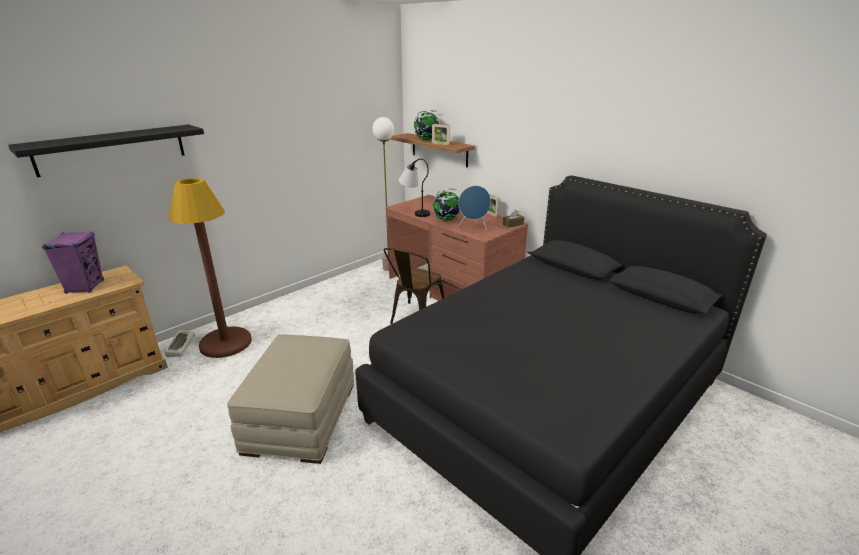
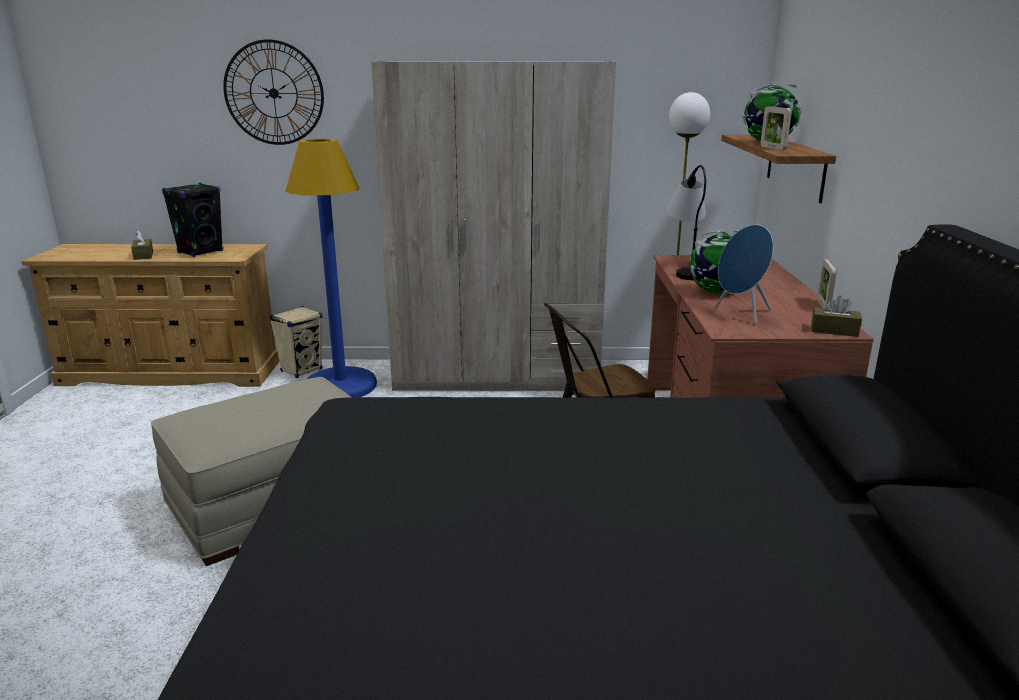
camera: 45 degrees right, 5 degrees down
black shelf [8,124,204,177] -> wall clock [223,39,324,145]
purple speaker [42,231,104,294] -> black speaker [162,183,223,257]
keyboard [164,330,195,357] -> beige speaker [270,306,323,378]
brown floor lamp [169,178,252,358] -> blue floor lamp [285,139,377,397]
none -> brown tissue box [131,230,153,260]
none -> beige wardrobe [372,61,616,391]

